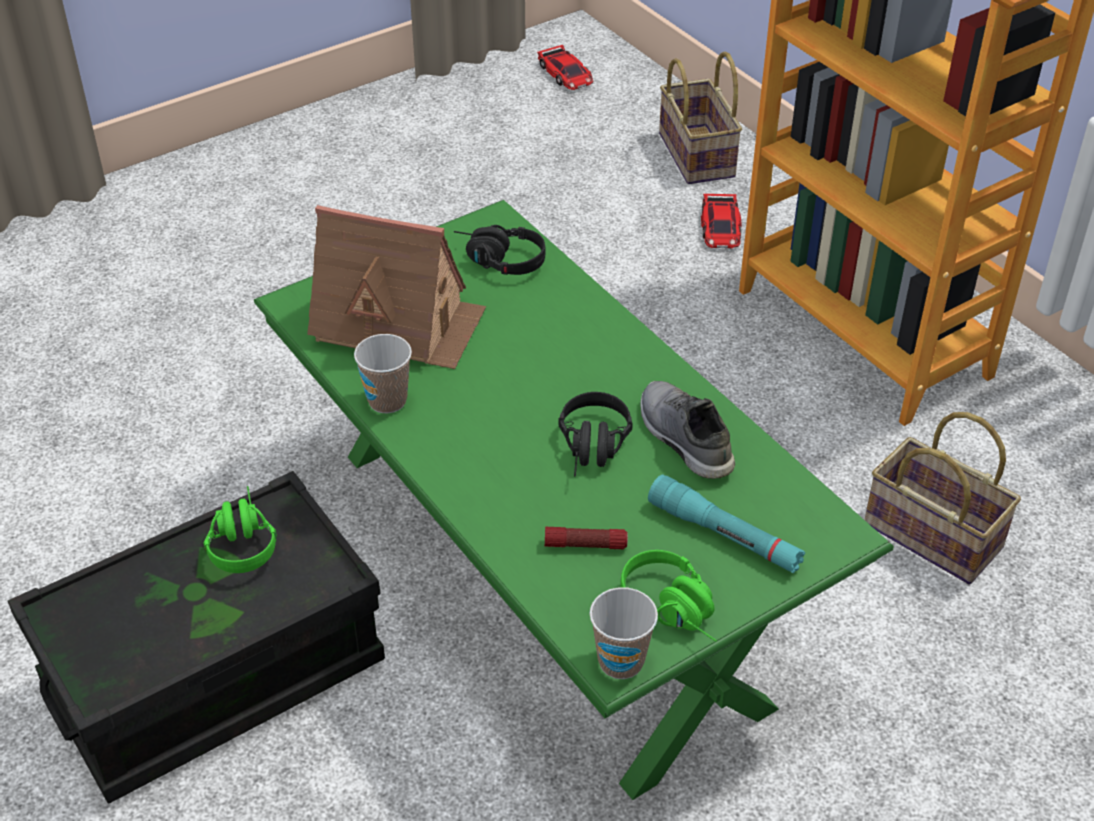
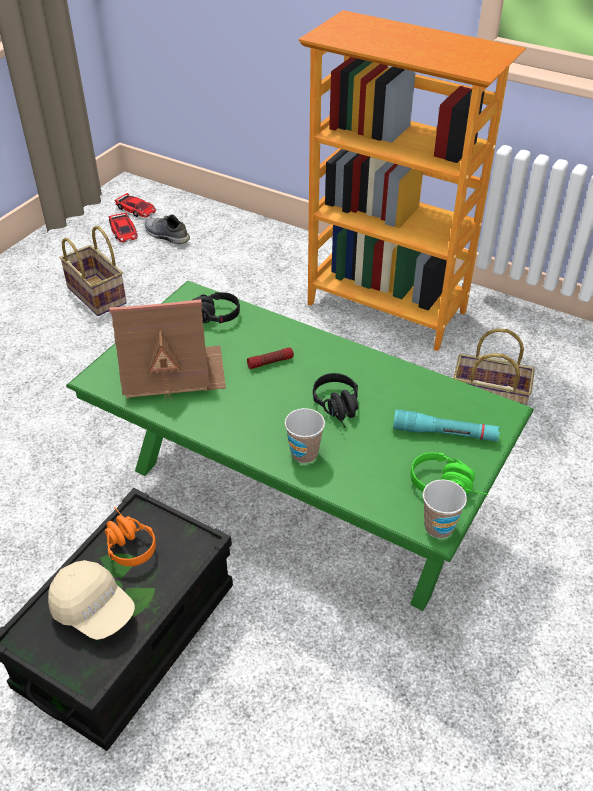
camera: 25 degrees left, 0 degrees up
green headphones [204,486,277,573] -> orange headphones [105,507,156,566]
cup [354,334,412,413] -> cup moved to [285,408,325,463]
flashlight [545,527,628,549] -> flashlight moved to [247,347,294,369]
grey shoe [640,381,735,479] -> grey shoe moved to [144,214,190,244]
basket [659,52,742,184] -> basket moved to [60,226,127,316]
toy car [701,194,742,248] -> toy car moved to [108,212,138,242]
none -> beige cap [48,560,135,640]

